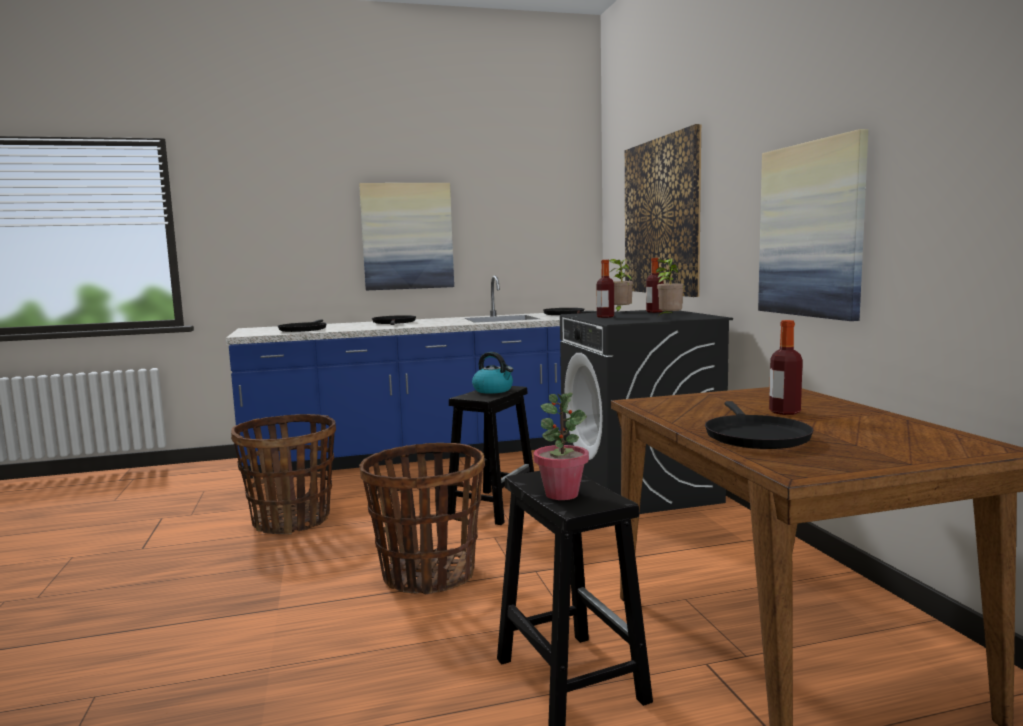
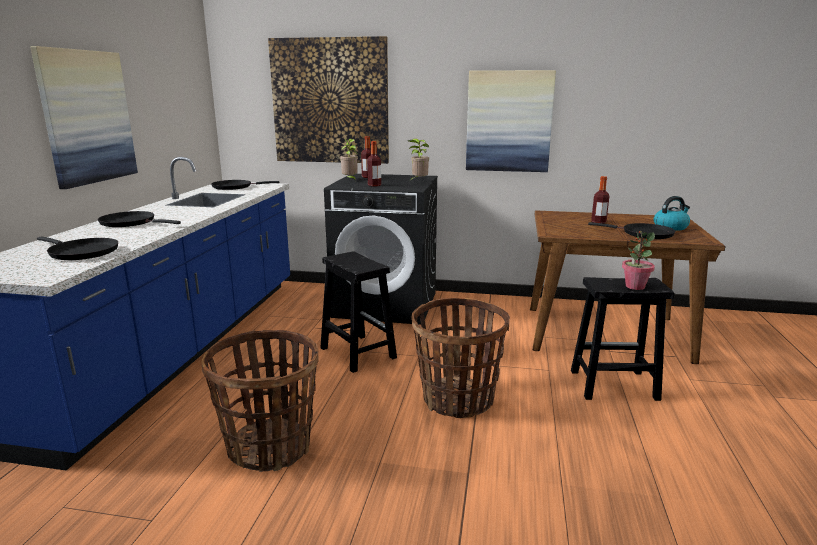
camera: 65 degrees left, 10 degrees up
kettle [472,352,513,394] -> kettle moved to [654,196,690,231]

